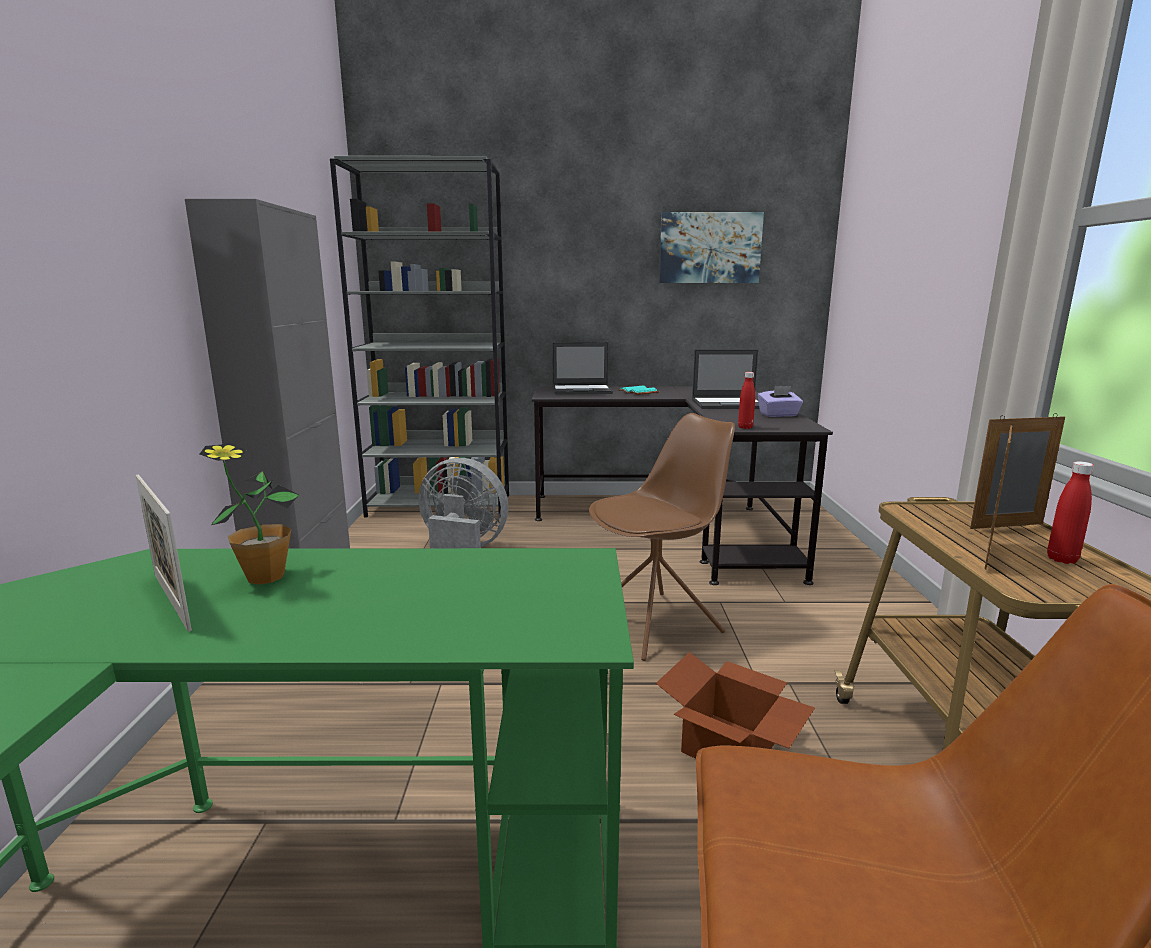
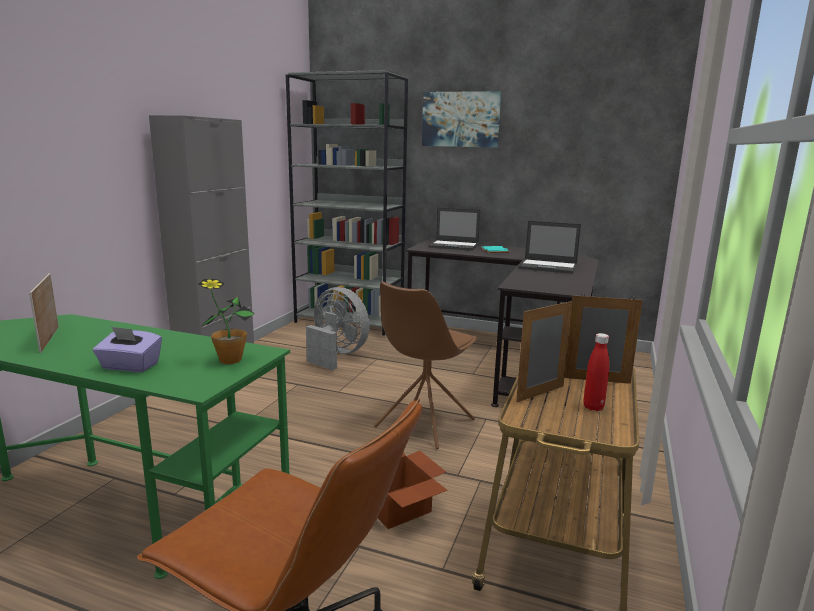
camera: 20 degrees right, 0 degrees up
potted plant [200,444,299,585] -> potted plant moved to [198,279,255,364]
brown chair [589,413,735,661] -> brown chair turned 135 degrees clockwise [374,282,477,449]
picture [659,212,764,283] -> picture moved to [422,91,501,148]
red bottle [738,372,755,429] -> none
purple tissue box [758,386,803,417] -> purple tissue box moved to [93,326,162,372]

